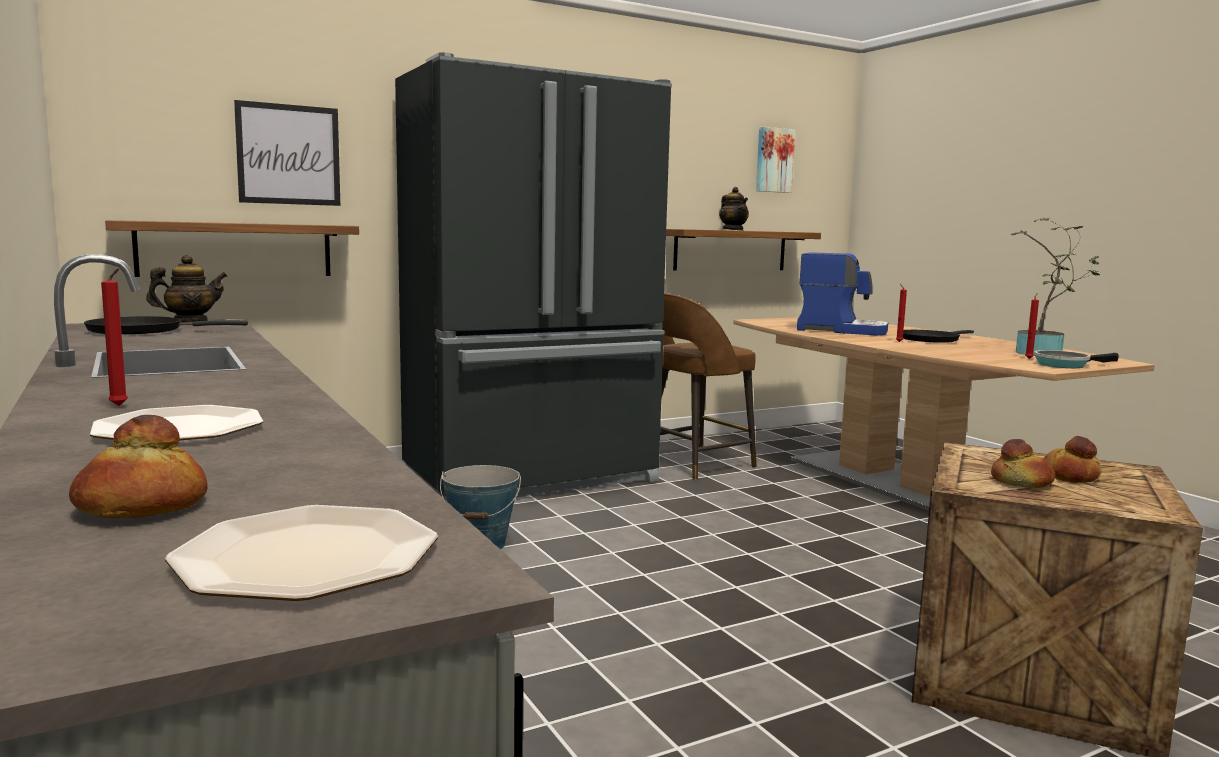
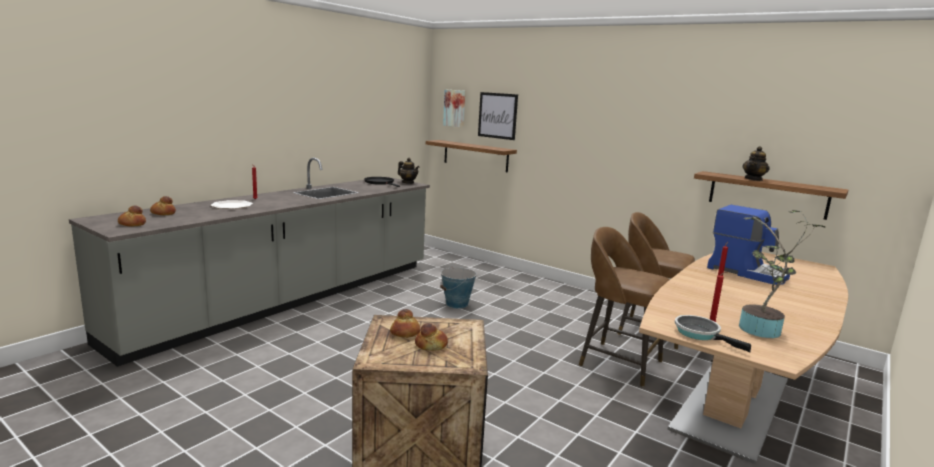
camera: 65 degrees right, 5 degrees up
plate [165,505,438,601] -> bread [118,206,146,226]
black fridge [395,52,672,501] -> none
picture [756,127,795,193] -> picture moved to [443,89,465,128]
coffee machine [797,252,888,335] -> coffee machine turned 45 degrees counterclockwise [707,205,790,285]
black frying pan [903,330,974,343] -> none
none -> brown stool [579,227,670,387]

